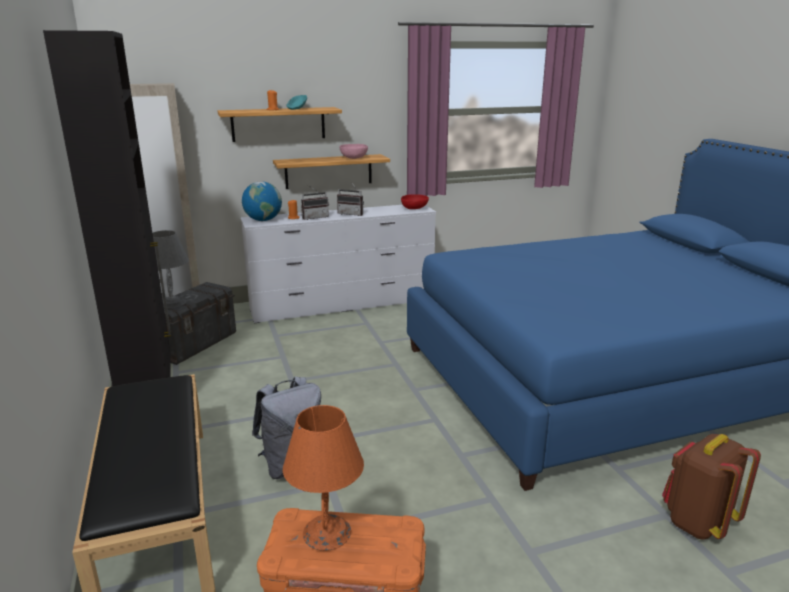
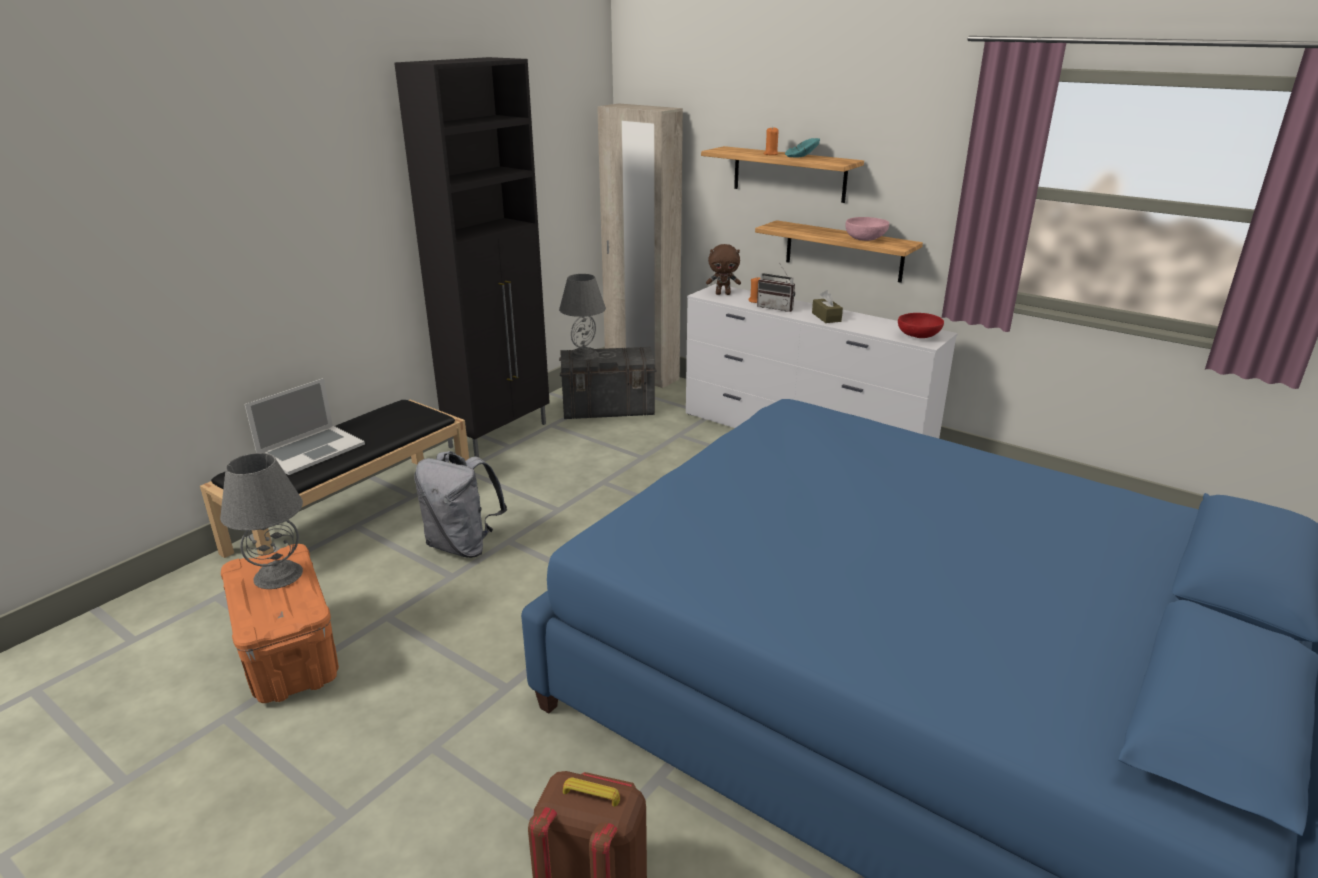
camera: 55 degrees right, 5 degrees up
globe [242,181,282,221] -> brown plush toy [706,244,741,295]
orange table lamp [283,405,364,551] -> grey table lamp [220,453,303,589]
radio [337,183,364,216] -> brown tissue box [812,290,843,323]
none -> laptop [245,378,365,475]

